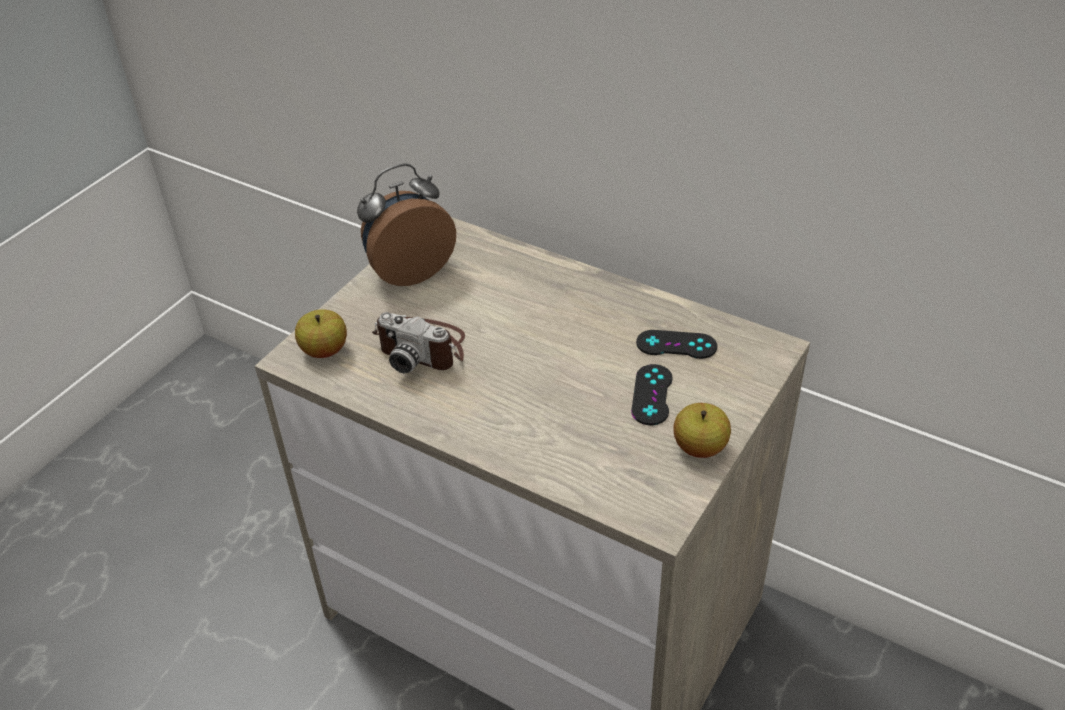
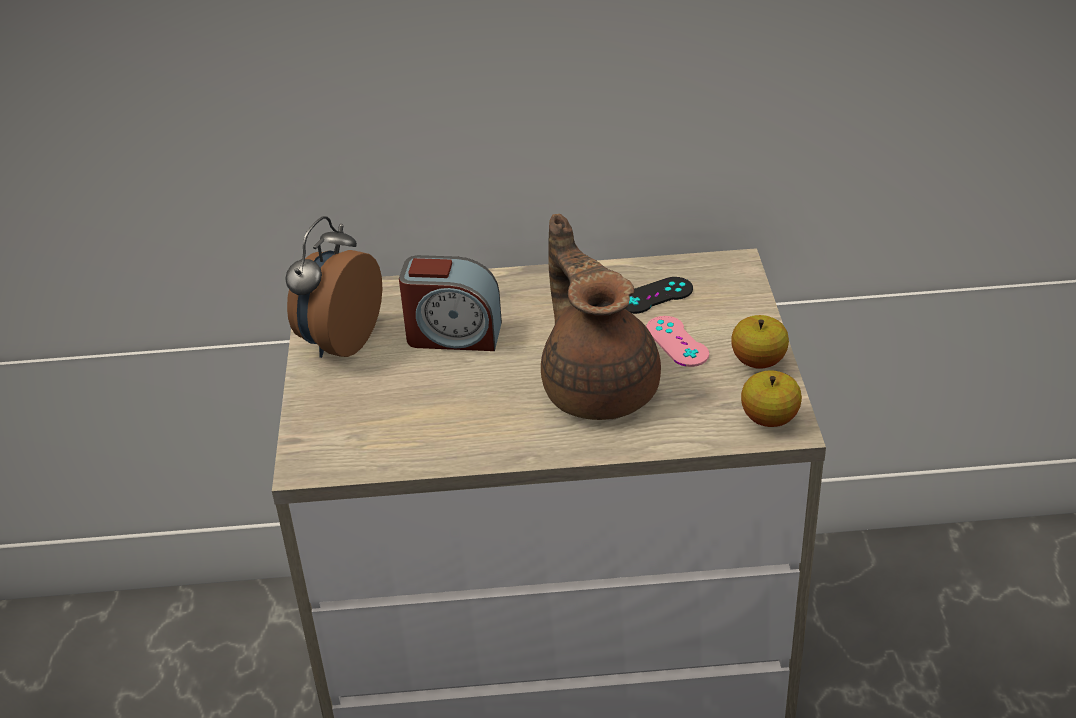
camera: 35 degrees left, 5 degrees down
apple [295,309,347,358] -> apple moved to [741,370,802,427]
camera [372,312,465,373] -> none
black game controller [631,364,673,425] -> pink game controller [646,316,709,367]
none -> alarm clock [399,255,502,351]
none -> brown teapot [541,214,661,420]

